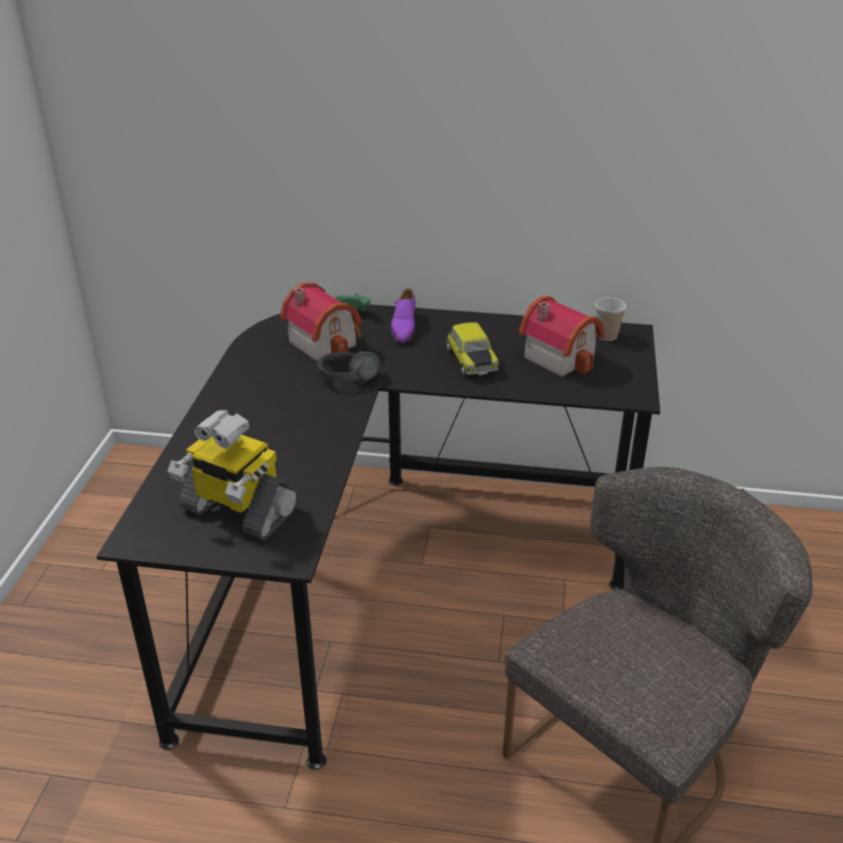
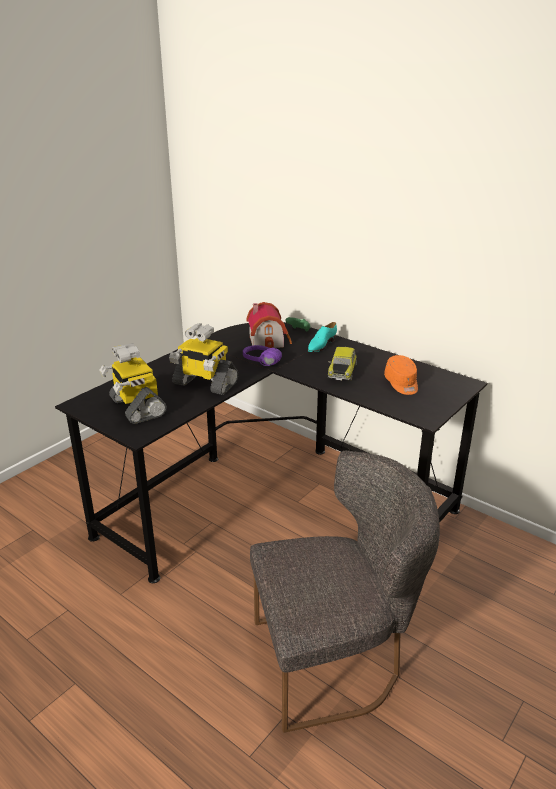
camera: 30 degrees right, 5 degrees down
black headphones [317,351,381,383] -> purple headphones [243,345,282,366]
purple shoe [391,288,416,343] -> turquoise shoe [308,322,337,352]
toy house [519,296,605,377] -> orange cap [384,355,418,395]
cup [595,297,627,341] -> none
none -> toy robot [169,323,238,395]

